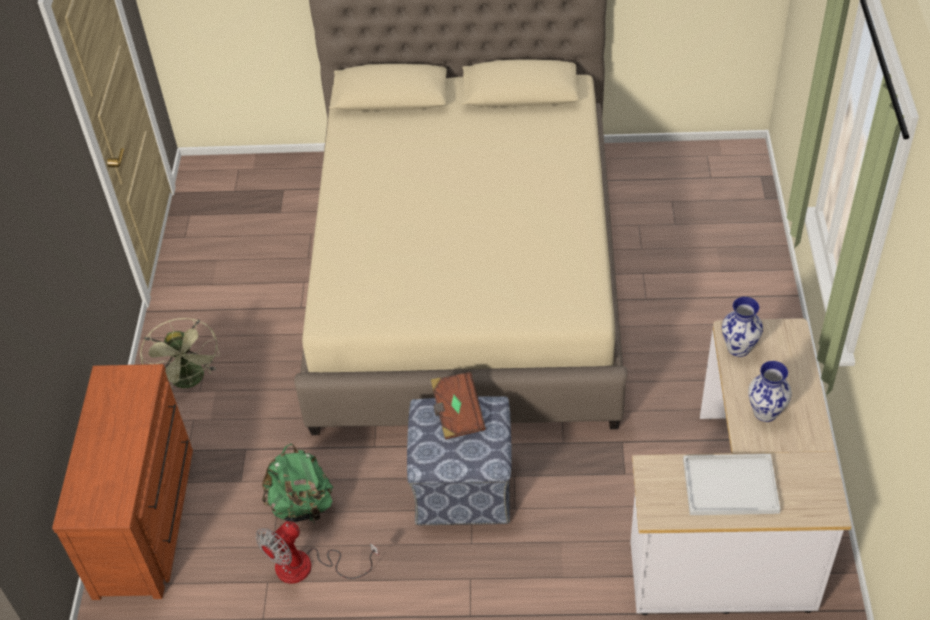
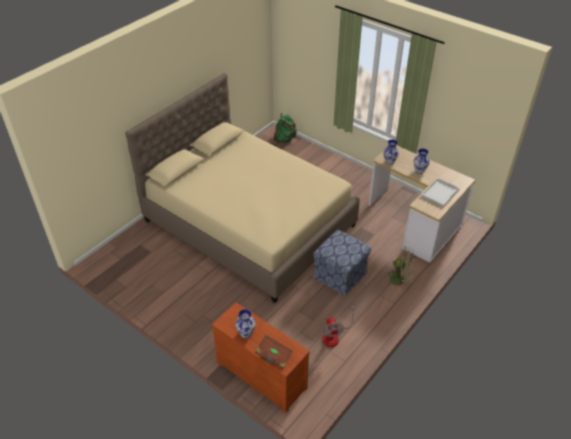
camera: 55 degrees left, 5 degrees down
green fan [140,318,219,390] -> green fan moved to [386,246,414,291]
green backpack [262,443,333,523] -> green backpack moved to [274,113,297,143]
brown book [431,372,486,440] -> brown book moved to [255,335,293,369]
none -> vase [235,309,255,338]

